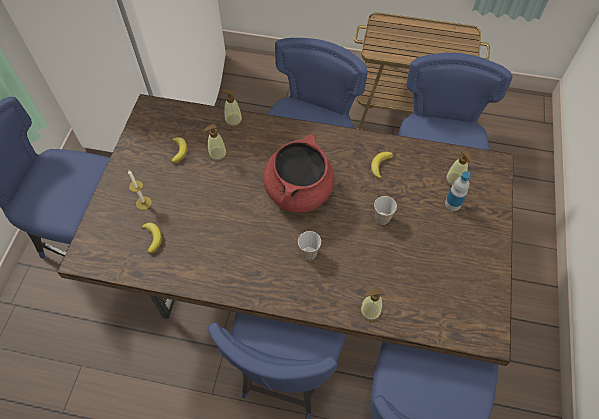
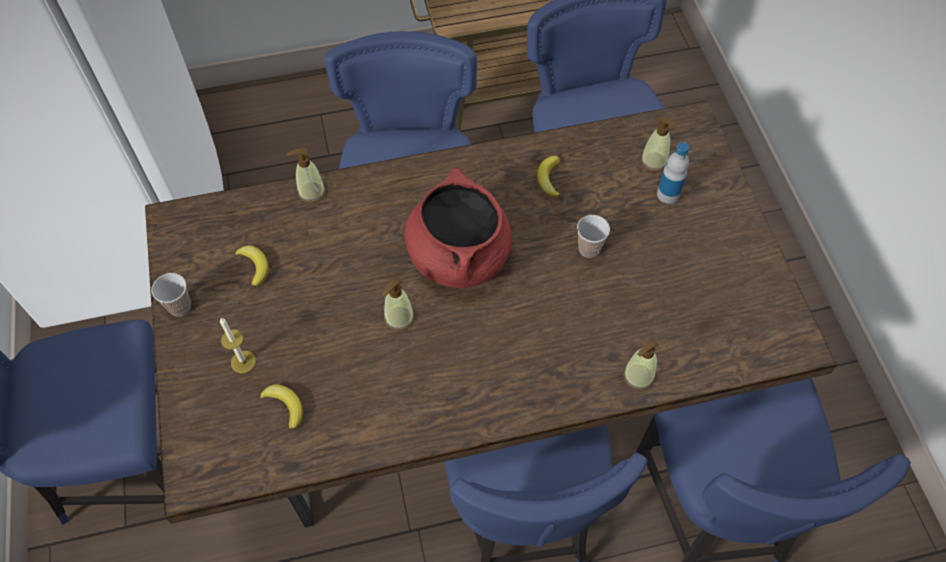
camera: 25 degrees left, 0 degrees up
soap dispenser [203,124,227,161] -> soap dispenser moved to [382,276,415,331]
cup [298,231,321,260] -> cup moved to [152,273,191,316]

